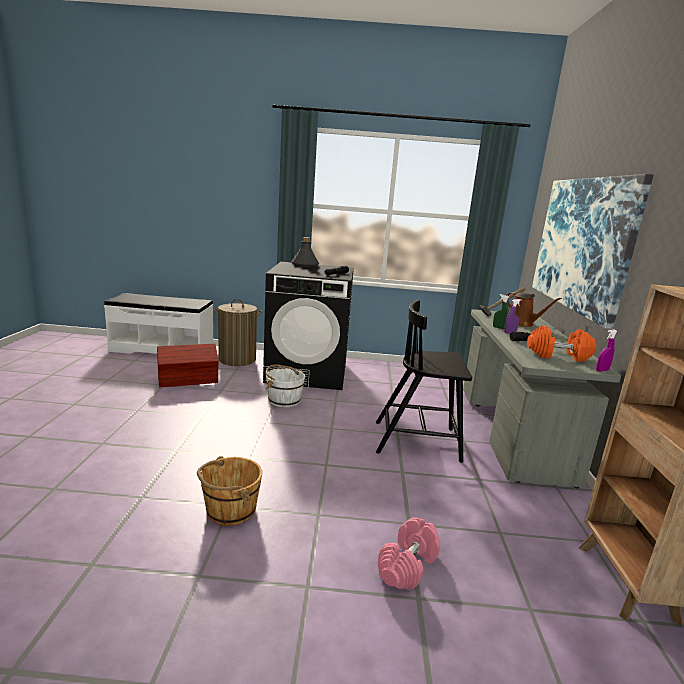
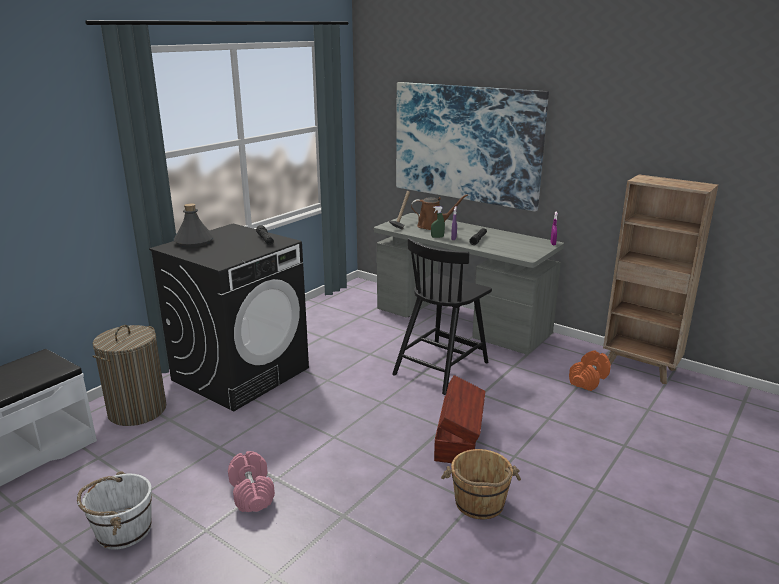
camera: 55 degrees left, 5 degrees up
brown storage box [157,344,219,387] -> brown storage box moved to [434,375,485,463]
white bucket [265,364,305,408] -> white bucket moved to [77,471,152,550]
pink dumbbell [378,518,440,590] -> pink dumbbell moved to [228,451,275,512]
orange dumbbell [527,326,596,362] -> orange dumbbell moved to [569,350,611,391]

